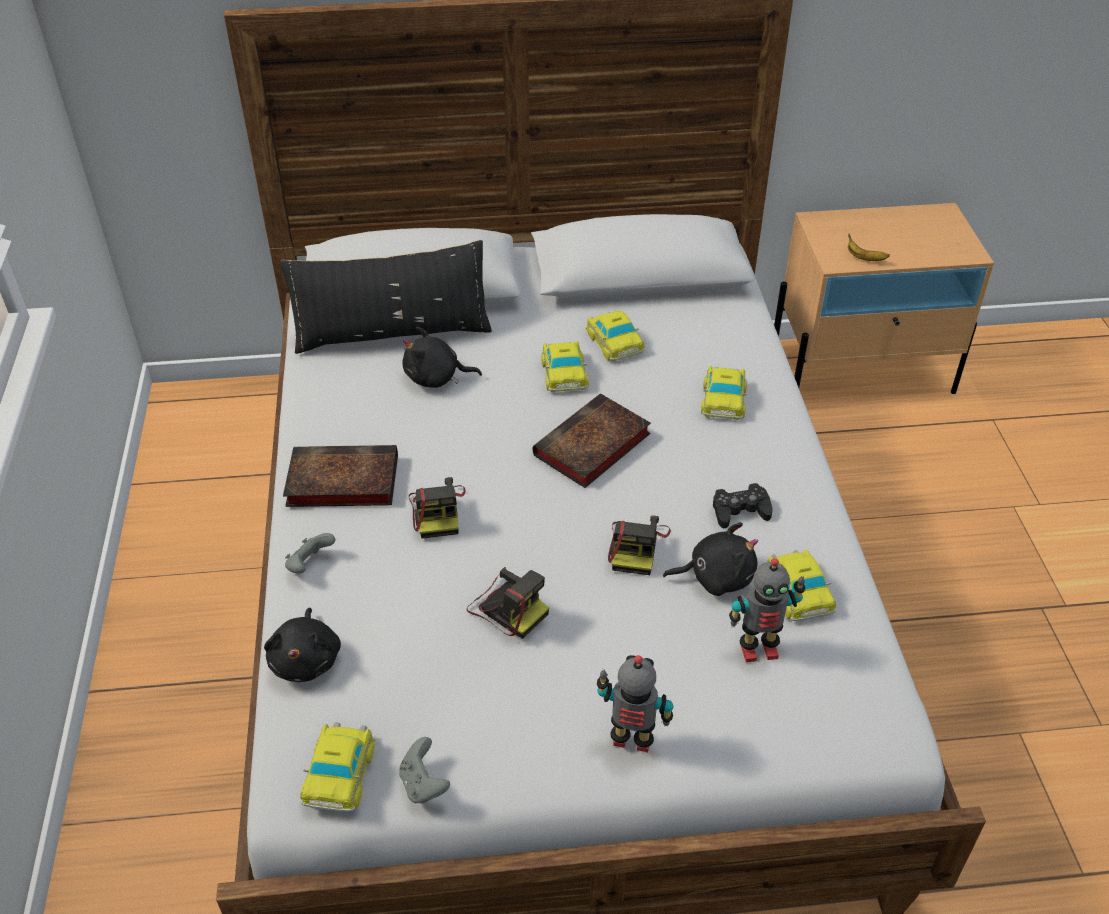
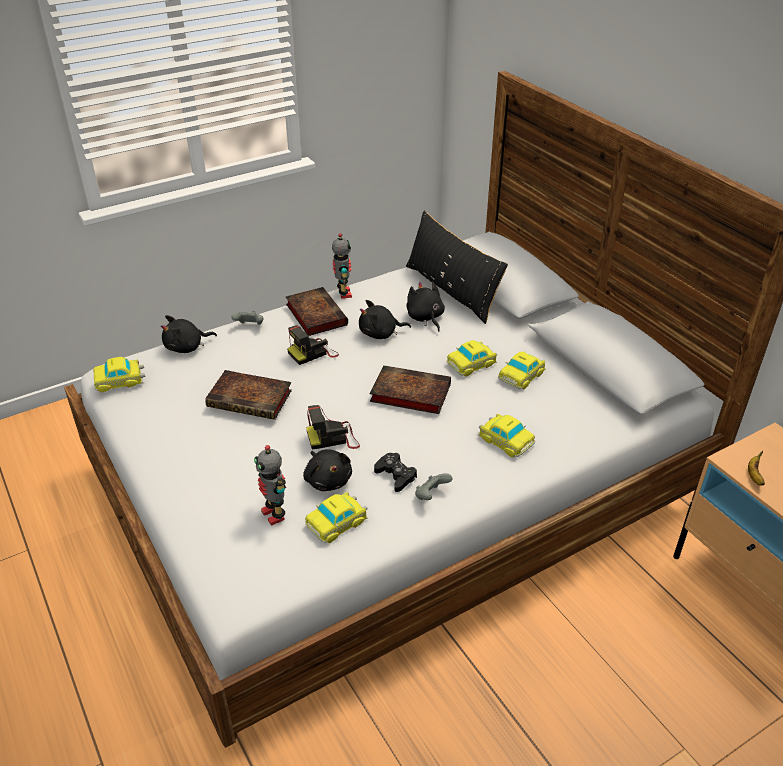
camera: 65 degrees right, 5 degrees down
grey game controller [399,737,450,803] -> grey game controller moved to [415,473,452,500]
camera [467,567,549,639] -> book [205,370,292,420]
toy robot [597,655,673,752] -> toy robot moved to [332,233,352,299]
toy car [701,366,747,420] -> toy car turned 120 degrees counterclockwise [478,414,535,458]
none -> black plush toy [359,300,411,339]

